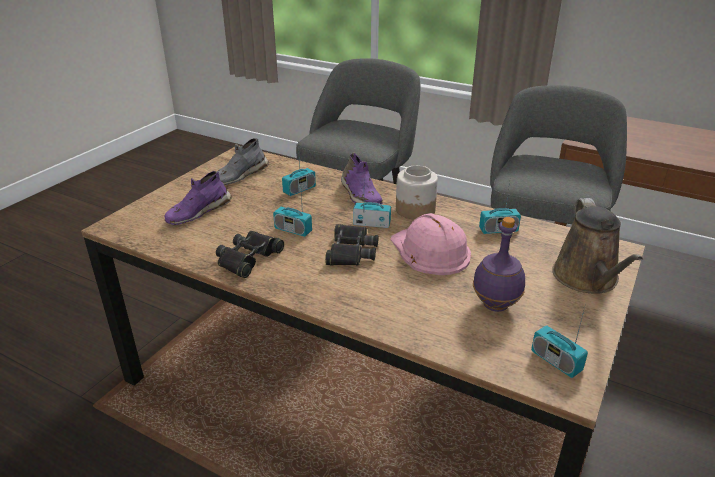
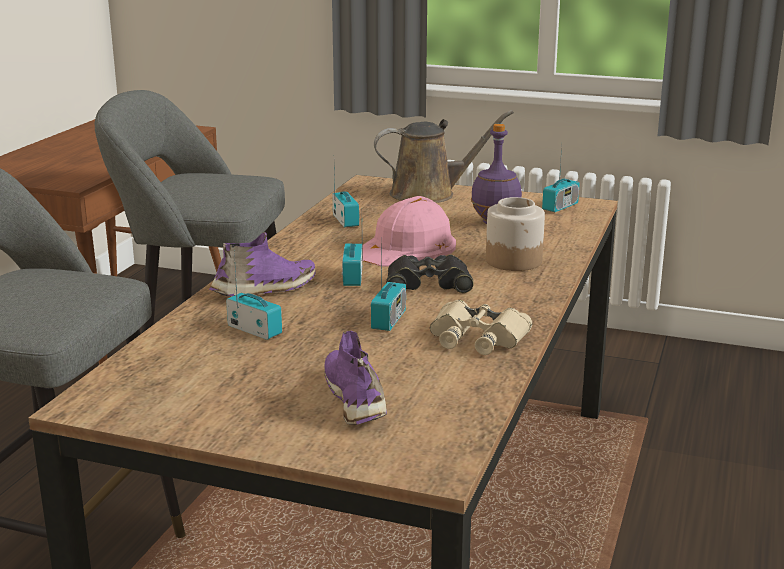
camera: 100 degrees left, 10 degrees down
purple shoe [164,171,232,225] -> purple shoe turned 135 degrees counterclockwise [324,331,387,425]
black binoculars [216,231,284,278] -> beige binoculars [430,300,532,355]
grey shoe [218,138,269,185] -> none
jar [396,165,438,220] -> jar moved to [486,197,545,271]

